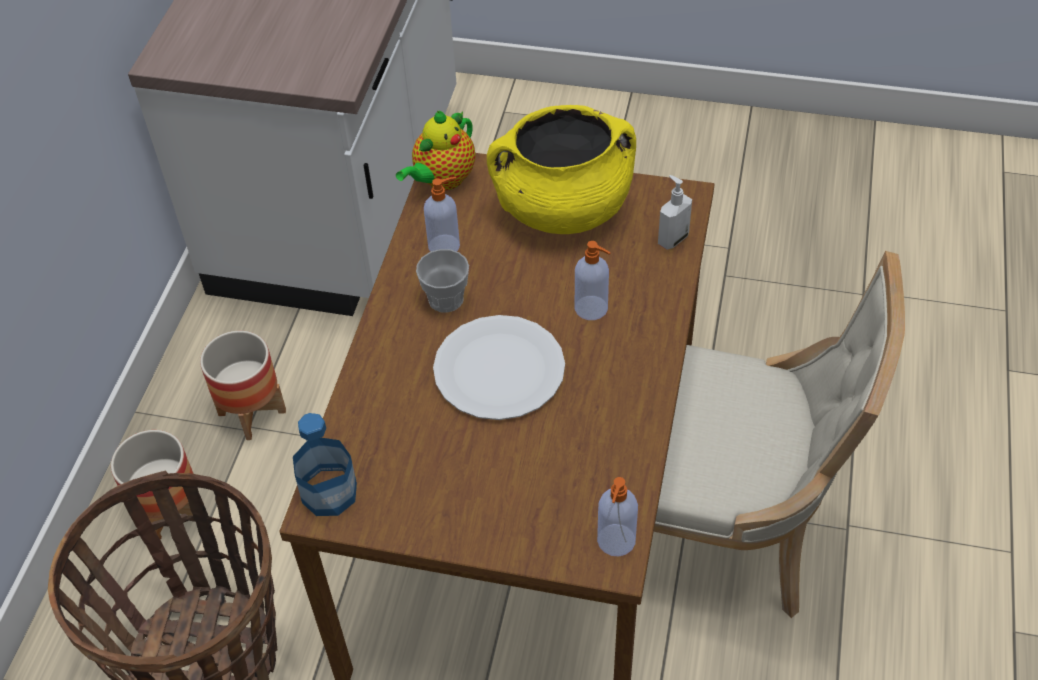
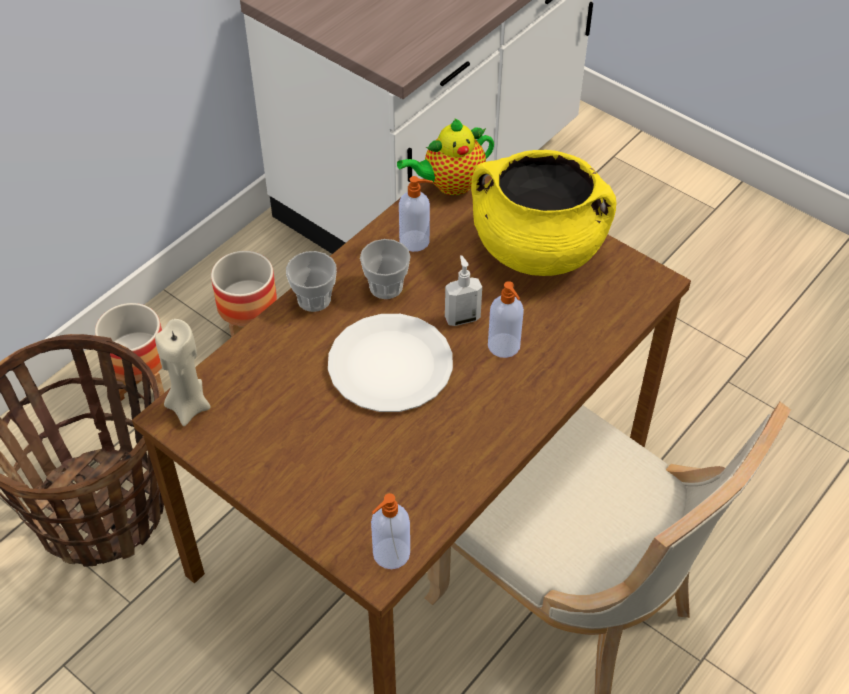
camera: 25 degrees right, 0 degrees up
bottle [293,413,357,516] -> beige candle [155,319,211,426]
soap dispenser [658,175,692,250] -> soap dispenser moved to [445,255,482,326]
none -> cup [286,251,337,312]

